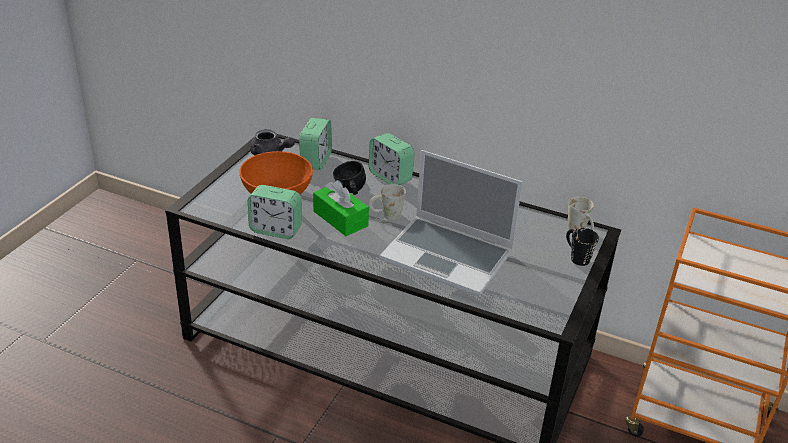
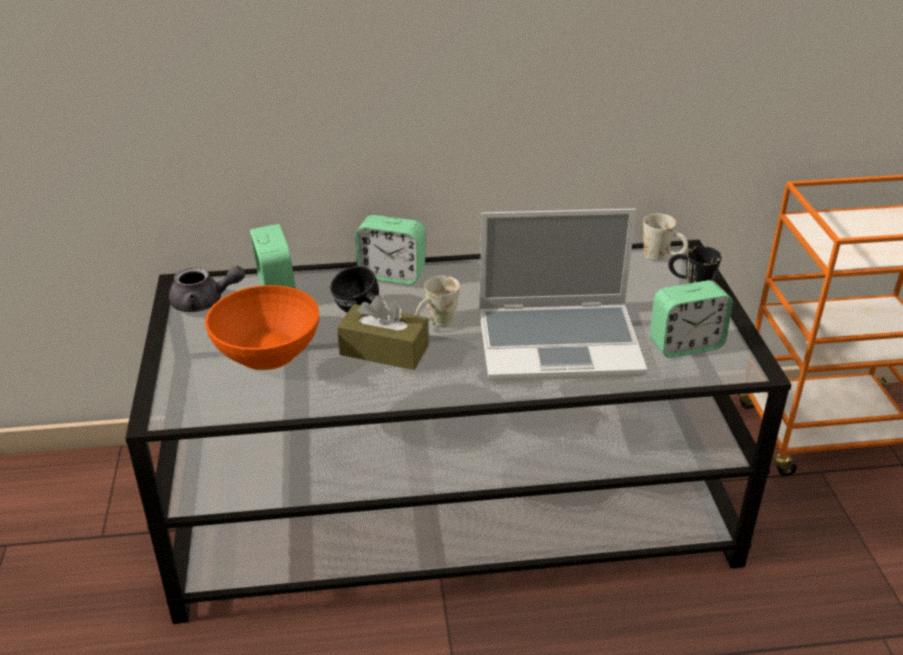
camera: 30 degrees left, 0 degrees up
alarm clock [248,185,302,239] -> alarm clock moved to [650,280,733,358]
green tissue box [313,180,369,236] -> brown tissue box [337,295,429,370]

